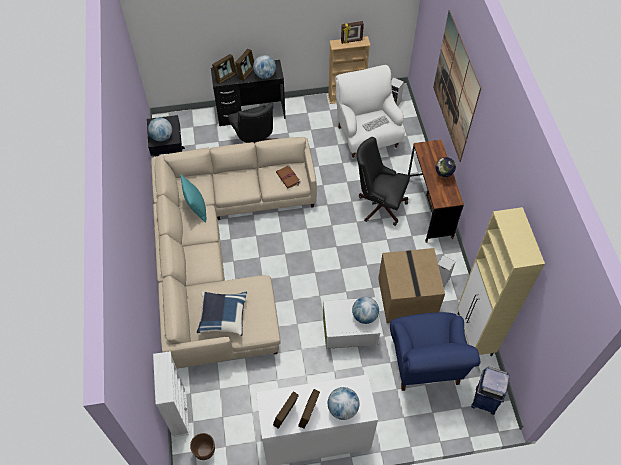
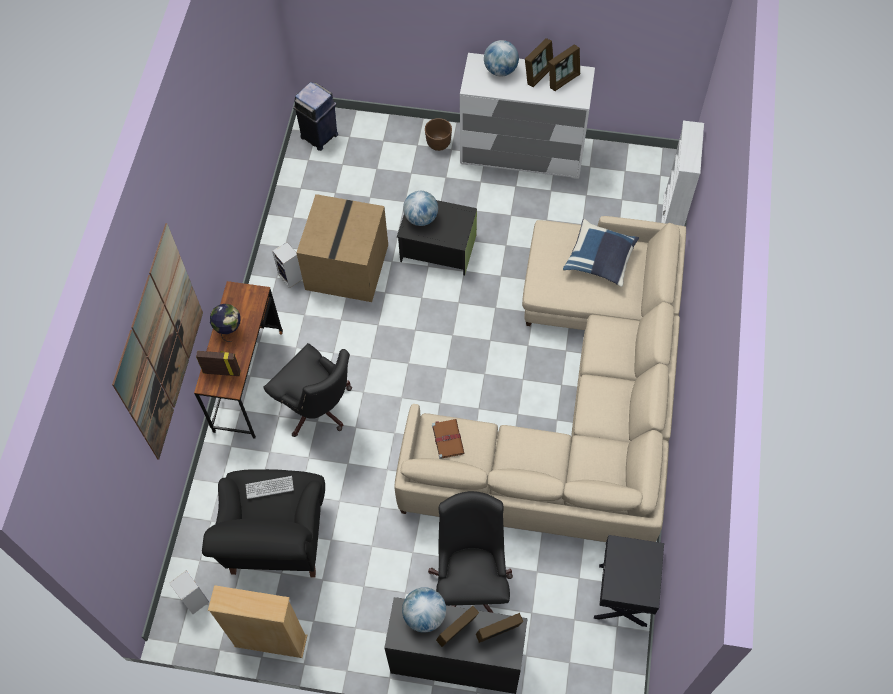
camera: 160 degrees left, 5 degrees up
globe [148,117,172,141] -> none
turquoise pillow [180,174,206,222] -> none
brown planter [190,433,215,460] -> brown planter moved to [425,118,452,151]
white storage box [323,297,381,351] -> black storage box [397,200,477,275]
white armchair [335,65,405,159] -> black armchair [202,469,325,577]
picture frame [341,21,364,44] -> picture frame moved to [196,351,241,376]
blue armchair [390,312,480,391] -> none
beige cabinet [457,207,545,356] -> none

